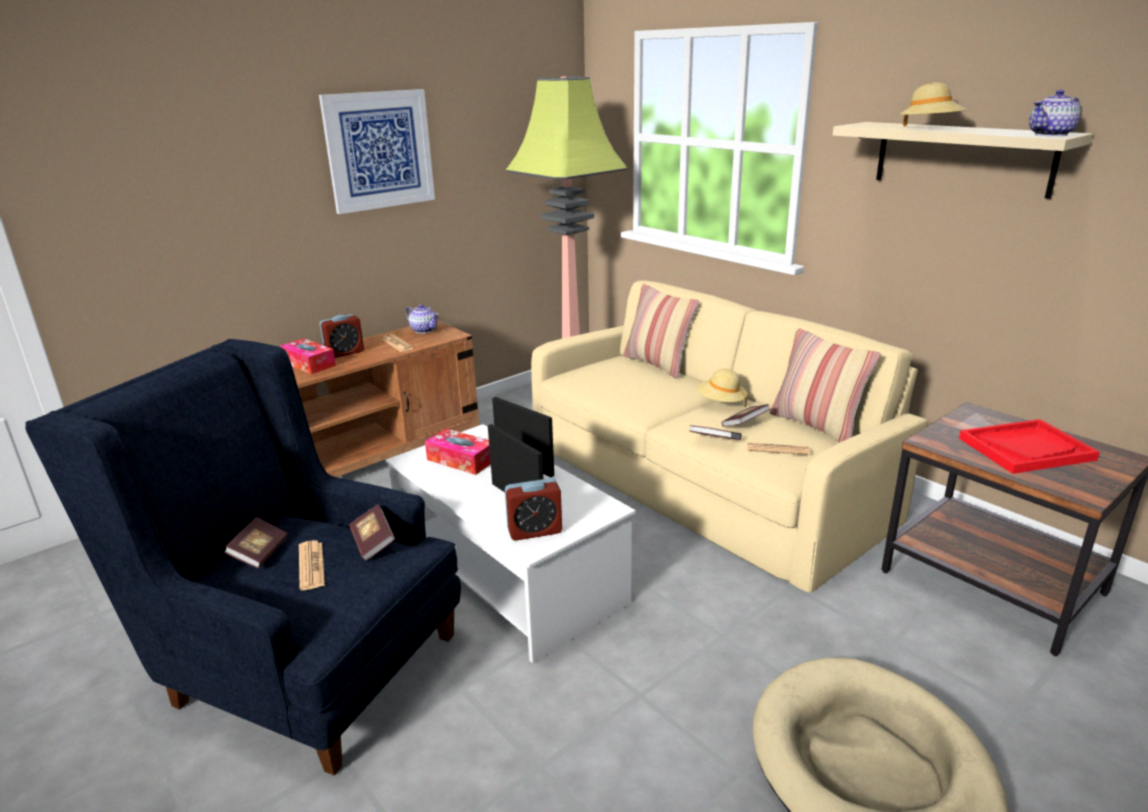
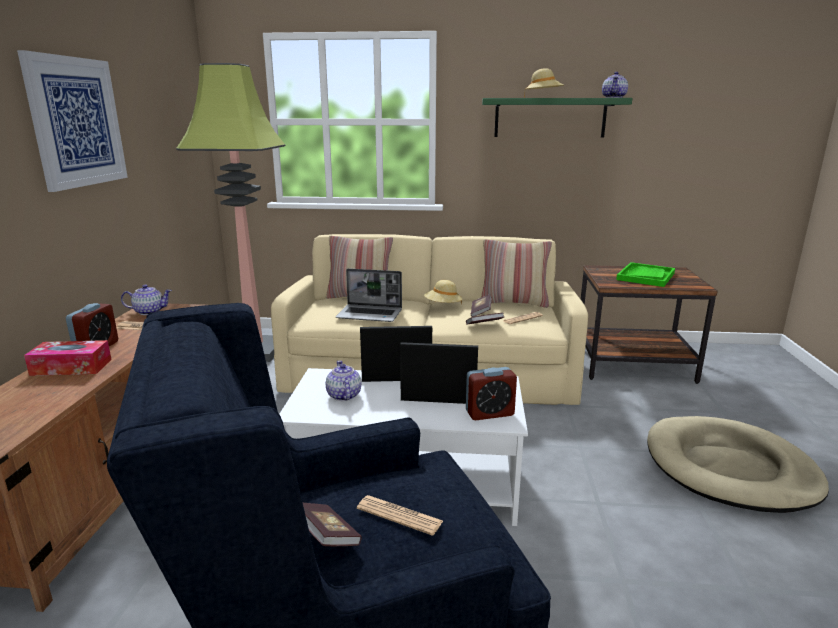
camera: 45 degrees left, 5 degrees down
book [349,504,395,561] -> none
tissue box [425,428,491,475] -> teapot [326,360,361,401]
alarm clock [505,478,562,541] -> alarm clock turned 45 degrees clockwise [466,367,517,420]
beige shelf [833,122,1093,199] -> green shelf [482,98,632,137]
red tray [959,419,1100,474] -> green tray [616,262,675,287]
none -> laptop [336,268,402,322]

